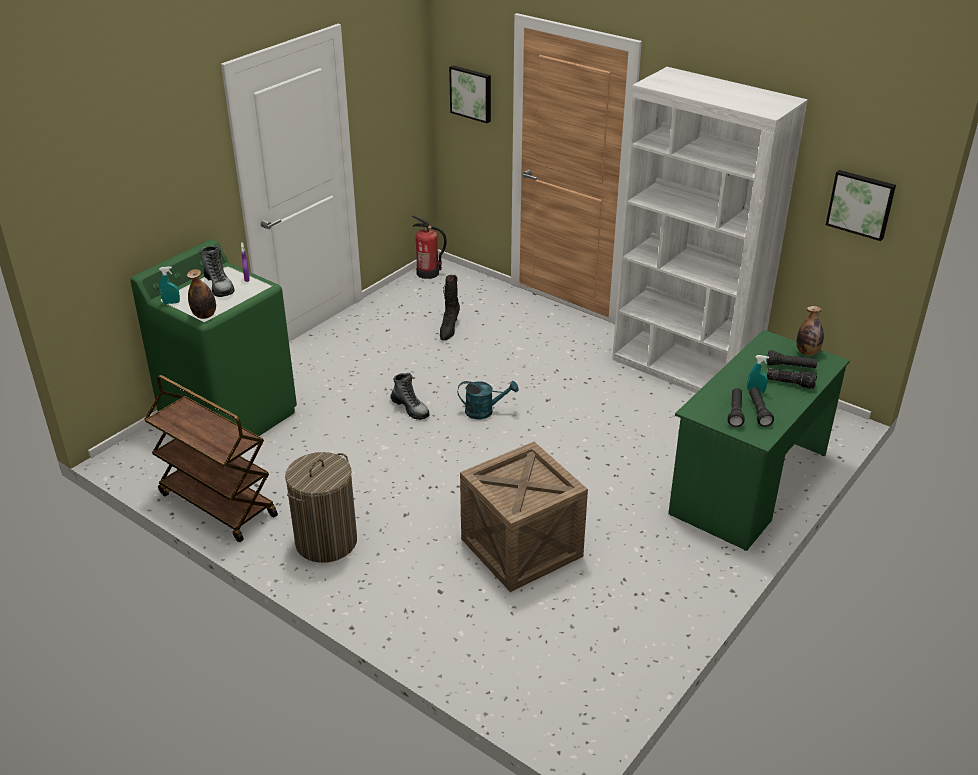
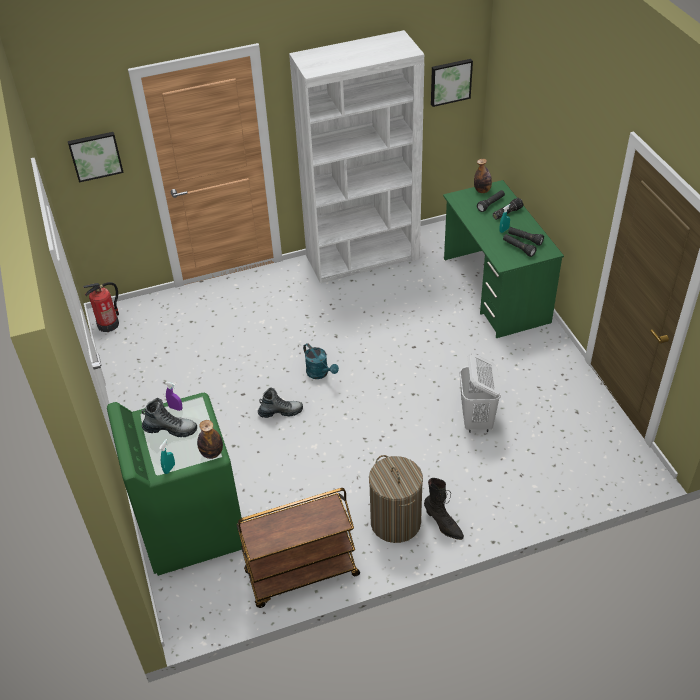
camera: 55 degrees left, 10 degrees up
black boot [440,275,460,340] -> black boot moved to [424,478,464,540]
turquoise watering can [458,381,518,419] -> turquoise watering can turned 105 degrees clockwise [303,343,339,379]
crate [460,442,588,592] -> white laundry basket [460,353,501,433]

